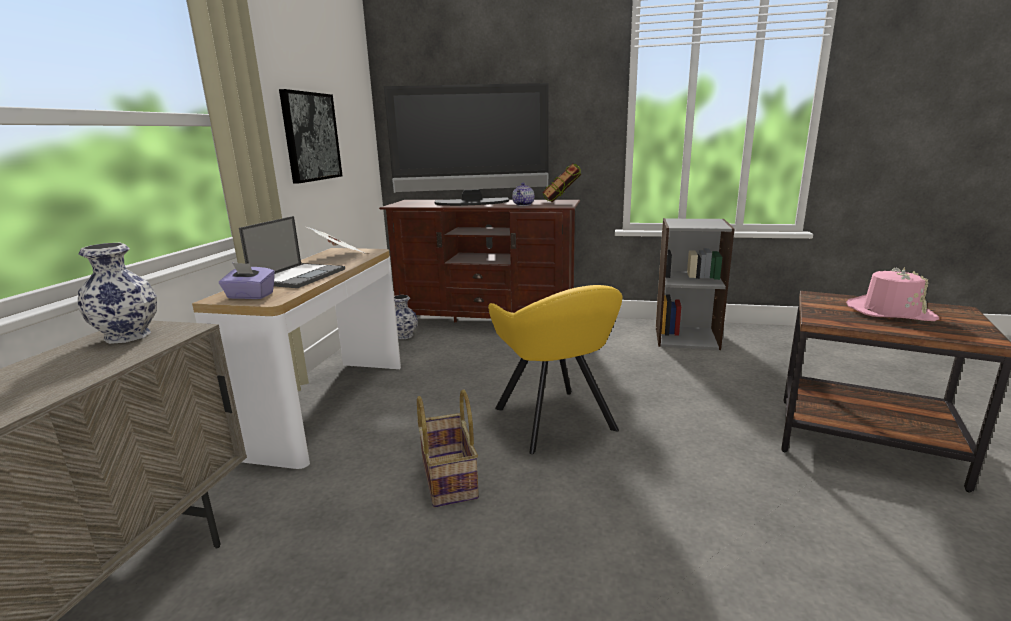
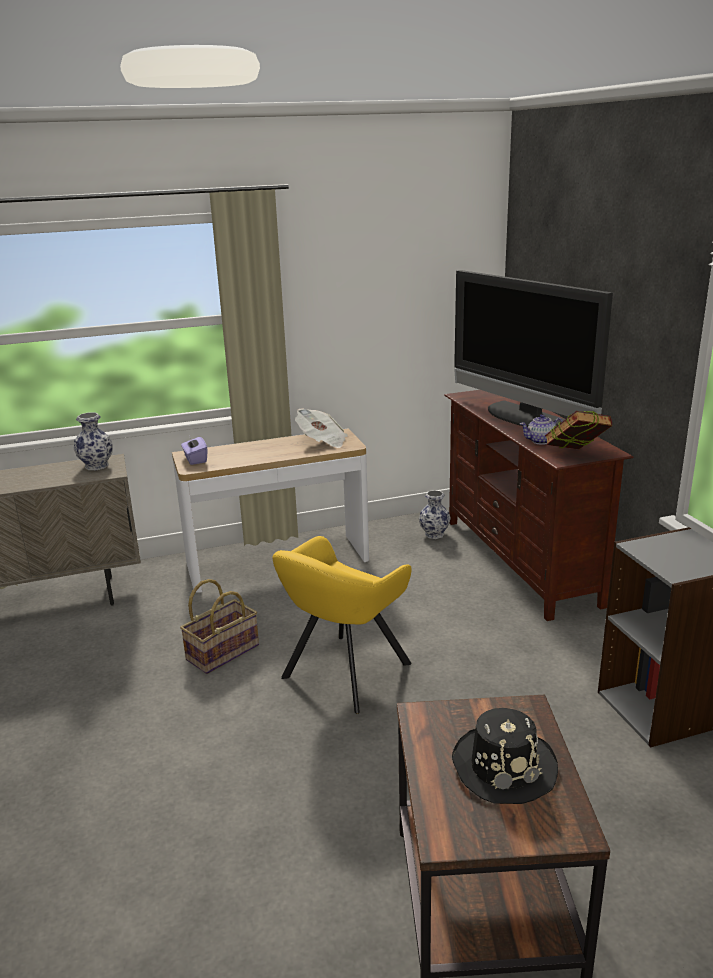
camera: 60 degrees right, 5 degrees up
laptop [239,216,345,288] -> none
picture [279,89,343,184] -> none
pink hat [846,267,939,321] -> black hat [452,708,558,804]

